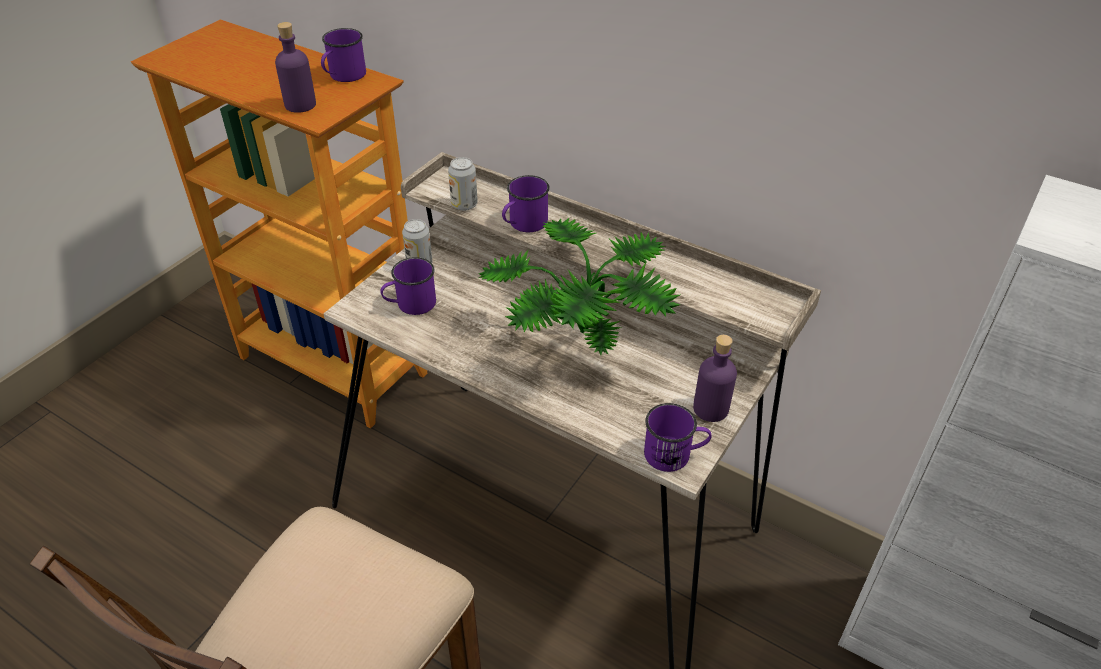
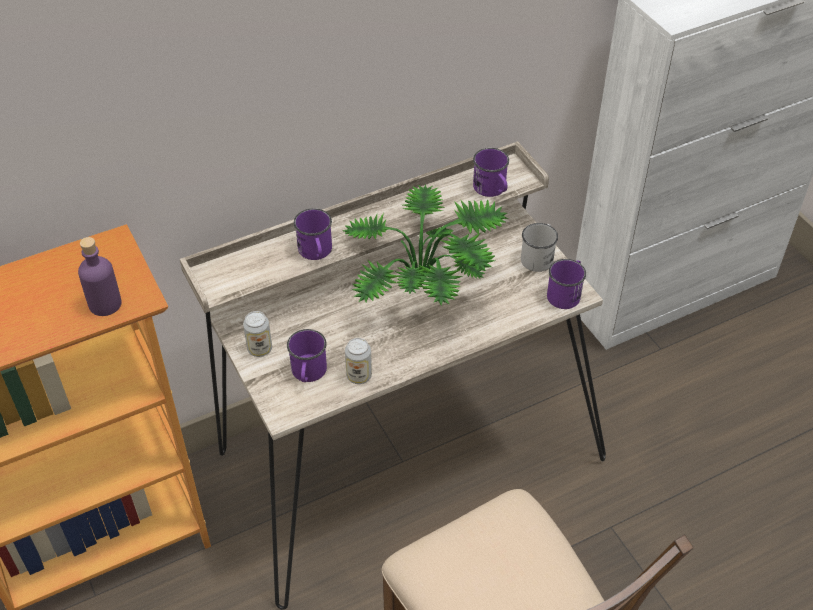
camera: 60 degrees left, 5 degrees up
purple mug [321,28,366,82] -> purple mug moved to [473,148,509,197]
can [448,157,478,211] -> can moved to [345,338,372,384]
purple bottle [693,335,737,422] -> white mug [521,223,558,272]

